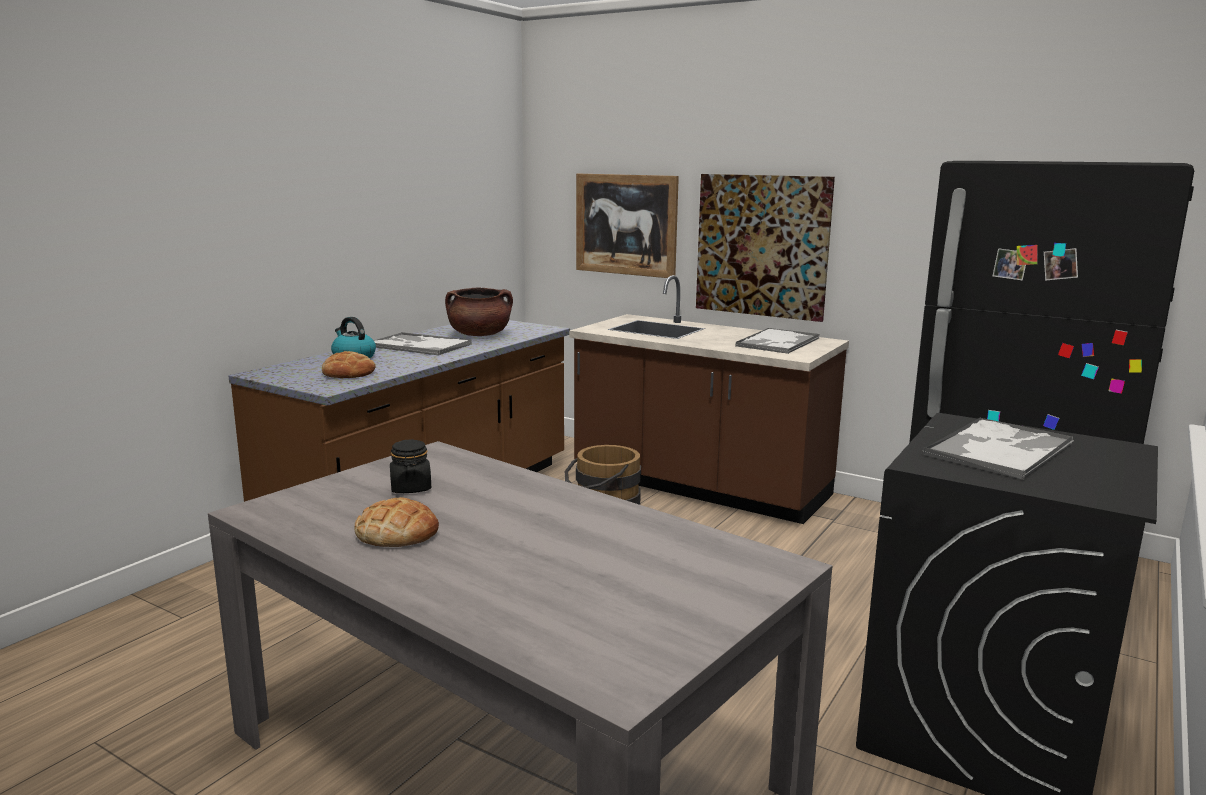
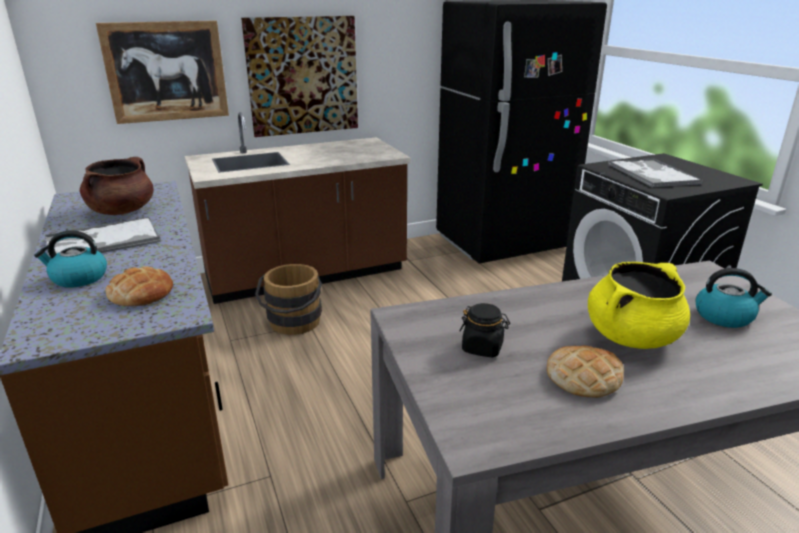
camera: 55 degrees left, 10 degrees up
tray [735,328,820,354] -> none
none -> yellow cooking pot [588,262,690,349]
none -> kettle [695,268,772,328]

